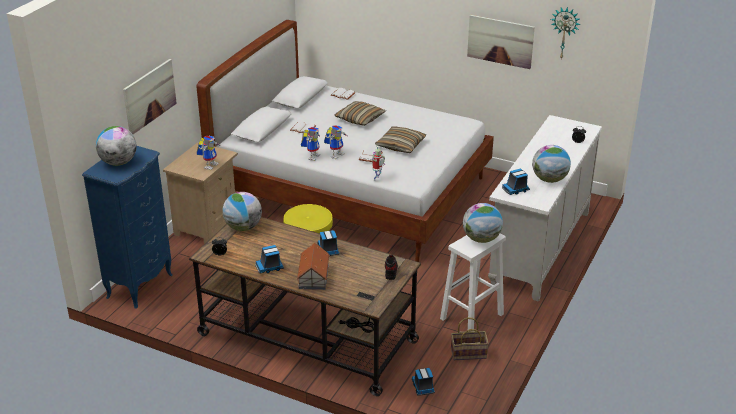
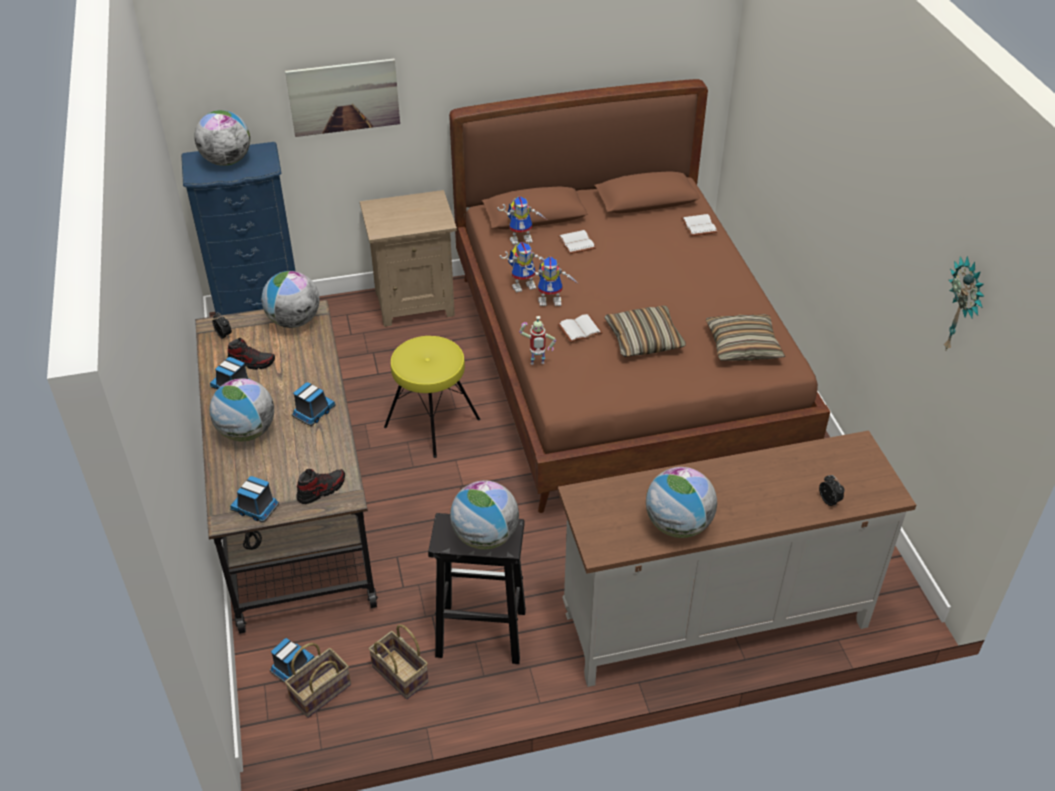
camera: 50 degrees right, 10 degrees up
white bed [196,20,494,262] -> brown bed [449,79,830,513]
toy robot [197,136,219,170] -> toy robot moved to [497,196,547,245]
toy house [297,243,330,290] -> globe [210,378,274,441]
pillow [335,101,386,126] -> pillow moved to [706,314,785,361]
white stool [440,233,506,330] -> black stool [428,513,526,664]
picture [467,15,535,69] -> none
white dresser [488,115,602,302] -> brown dresser [558,430,916,687]
toy truck [502,169,530,195] -> toy truck moved to [230,476,279,523]
none -> shoe [227,338,275,370]
none -> basket [285,643,351,718]

